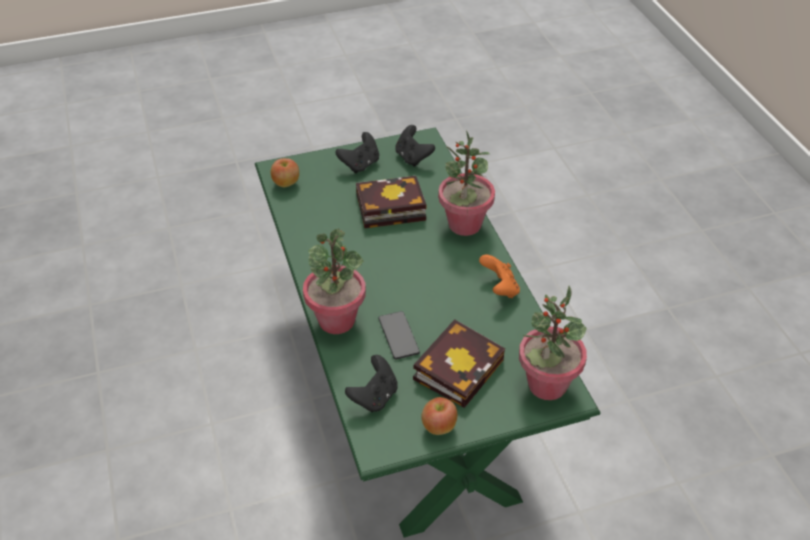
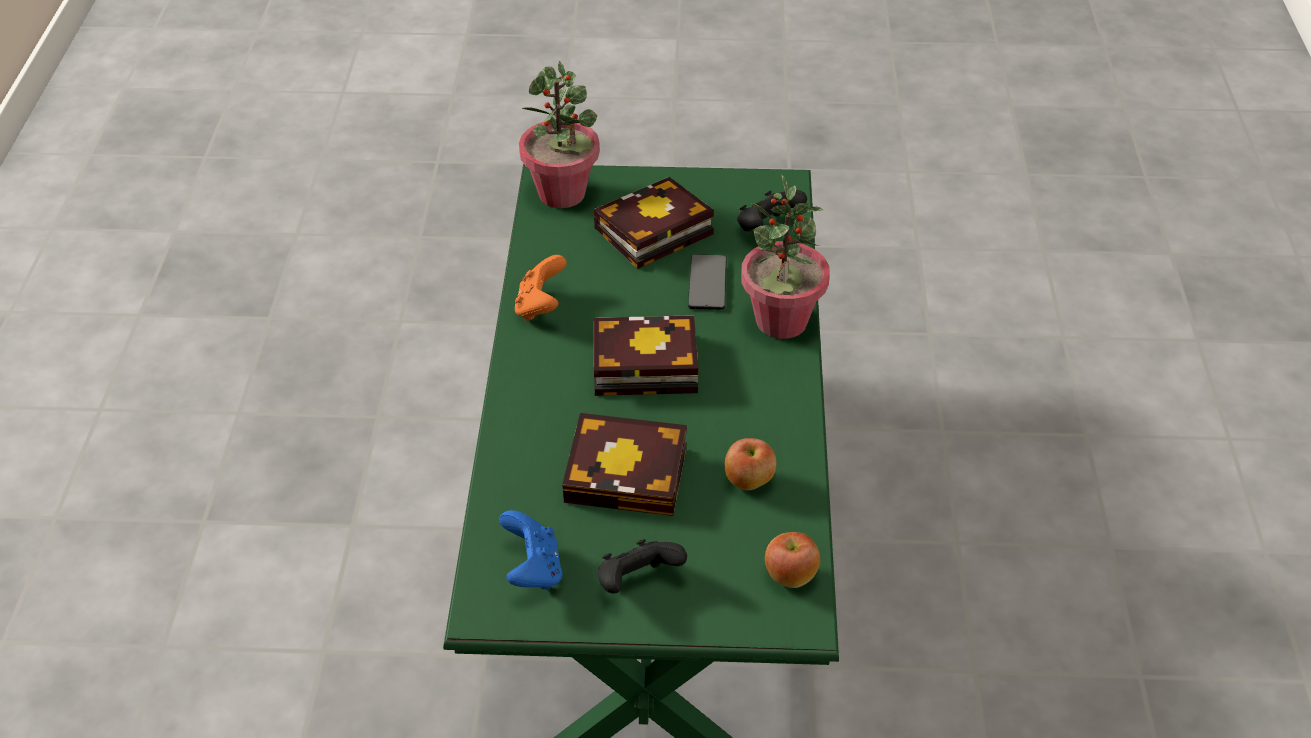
camera: 160 degrees left, 0 degrees up
black game controller [395,125,435,167] -> blue game controller [499,510,563,590]
apple [422,397,457,435] -> apple moved to [724,438,776,490]
potted plant [438,130,495,236] -> none
none -> book [594,315,699,396]

